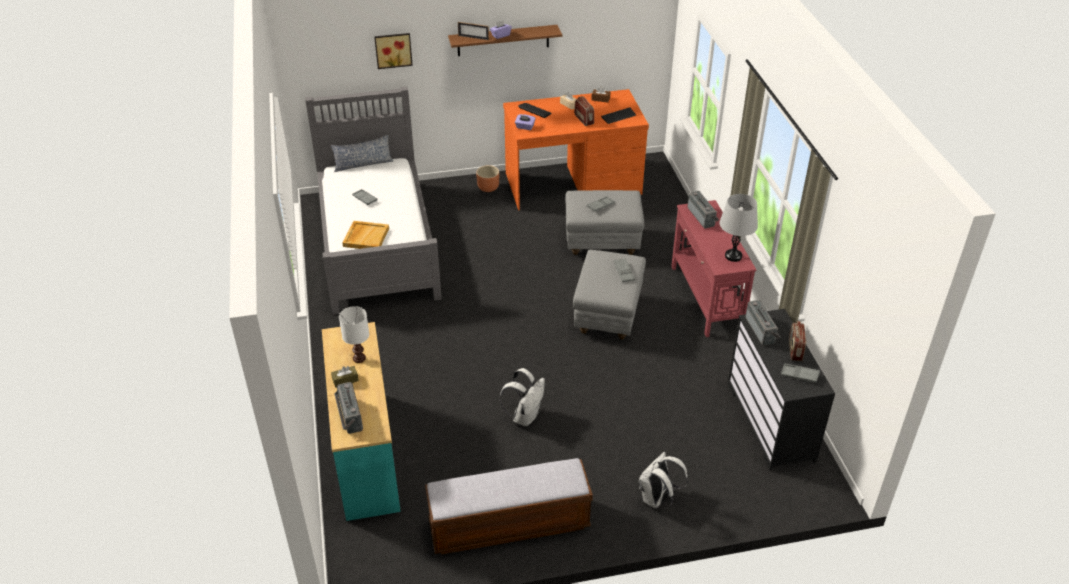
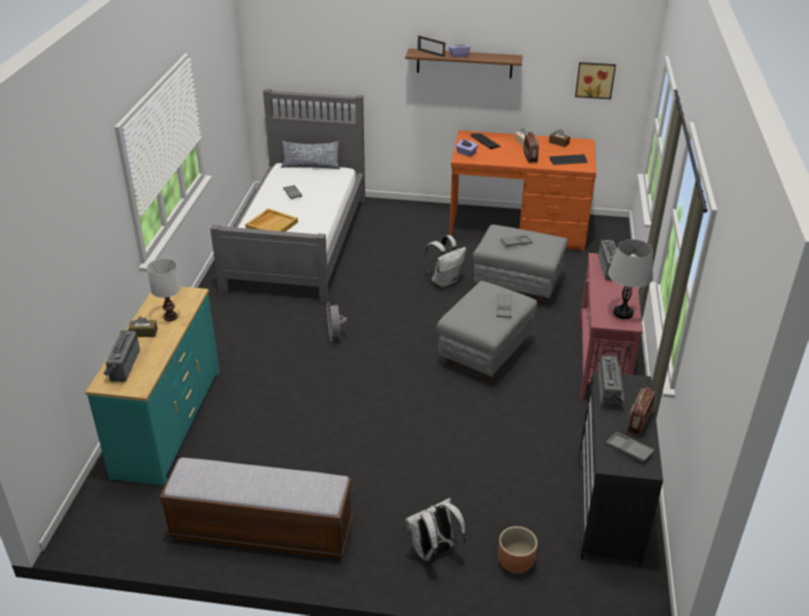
camera: 20 degrees right, 5 degrees down
picture [374,33,413,69] -> picture moved to [575,62,616,99]
brown planter [476,165,499,192] -> brown planter moved to [498,526,537,573]
white backpack [500,368,545,427] -> white backpack moved to [424,235,466,288]
none -> grey fan [327,301,347,340]

